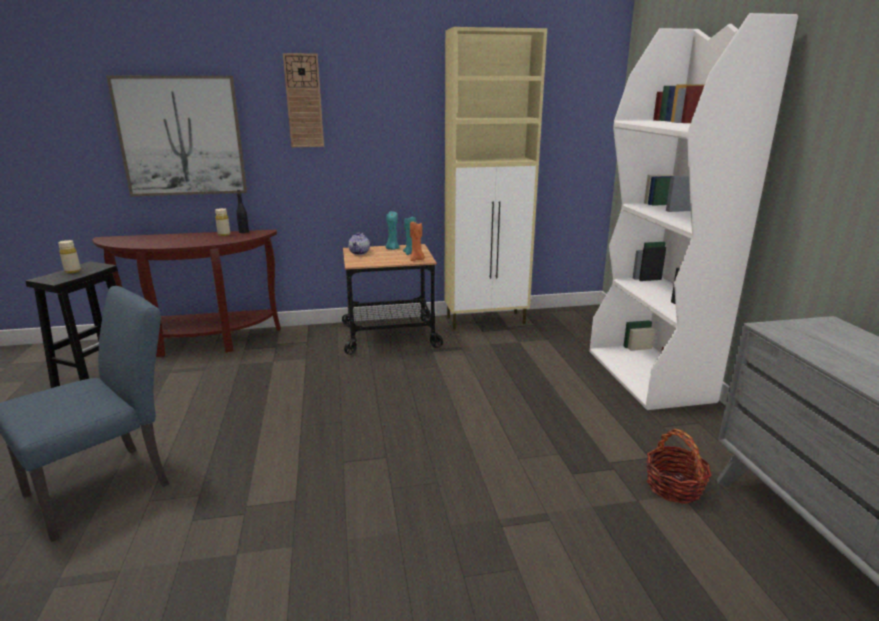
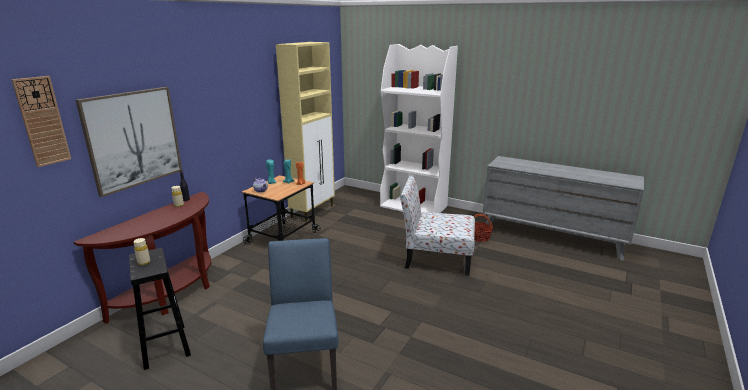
camera: 50 degrees left, 0 degrees up
wall clock [283,53,324,147] -> wall clock moved to [11,76,71,167]
none -> chair [400,175,475,276]

